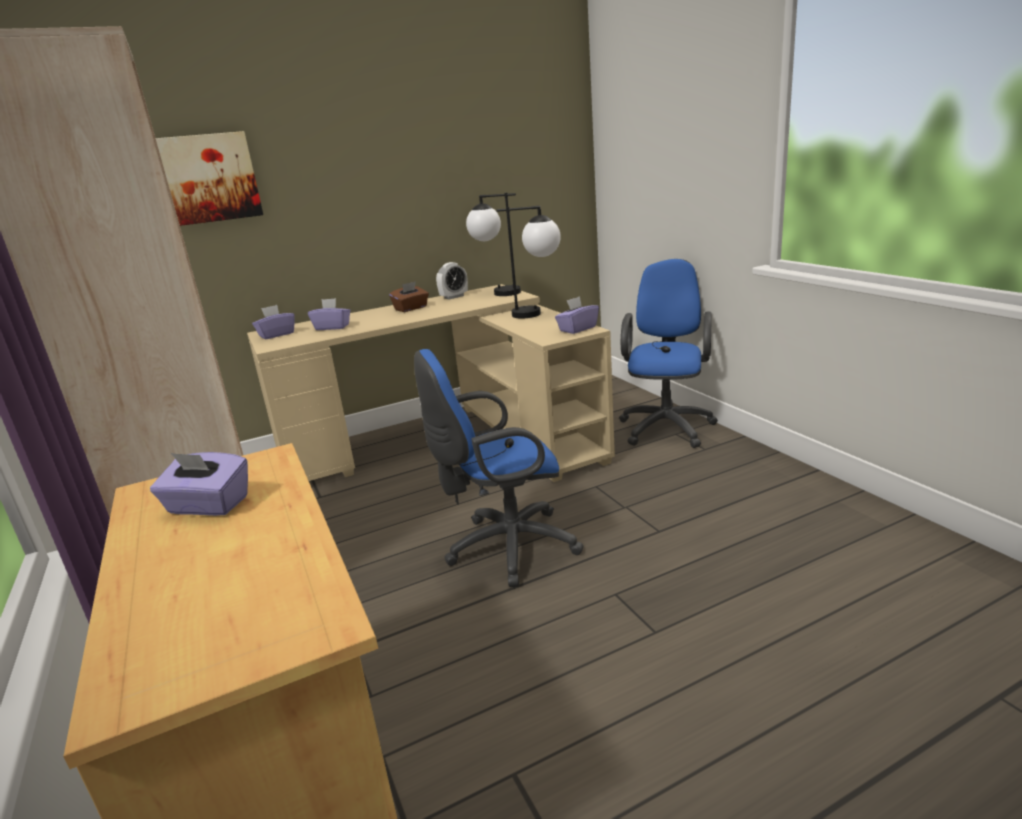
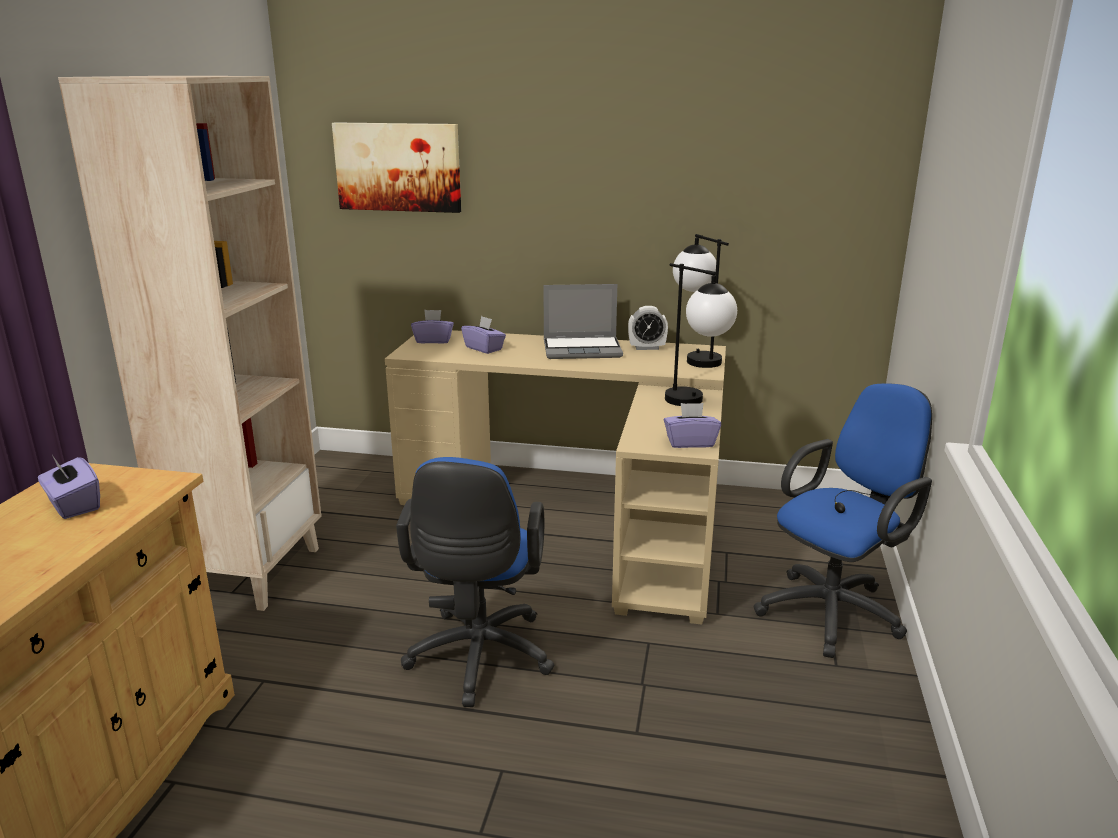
camera: 35 degrees right, 0 degrees up
brown tissue box [389,281,429,312] -> laptop [543,284,623,359]
blue office chair [414,349,583,587] -> blue office chair turned 105 degrees counterclockwise [396,457,554,707]

